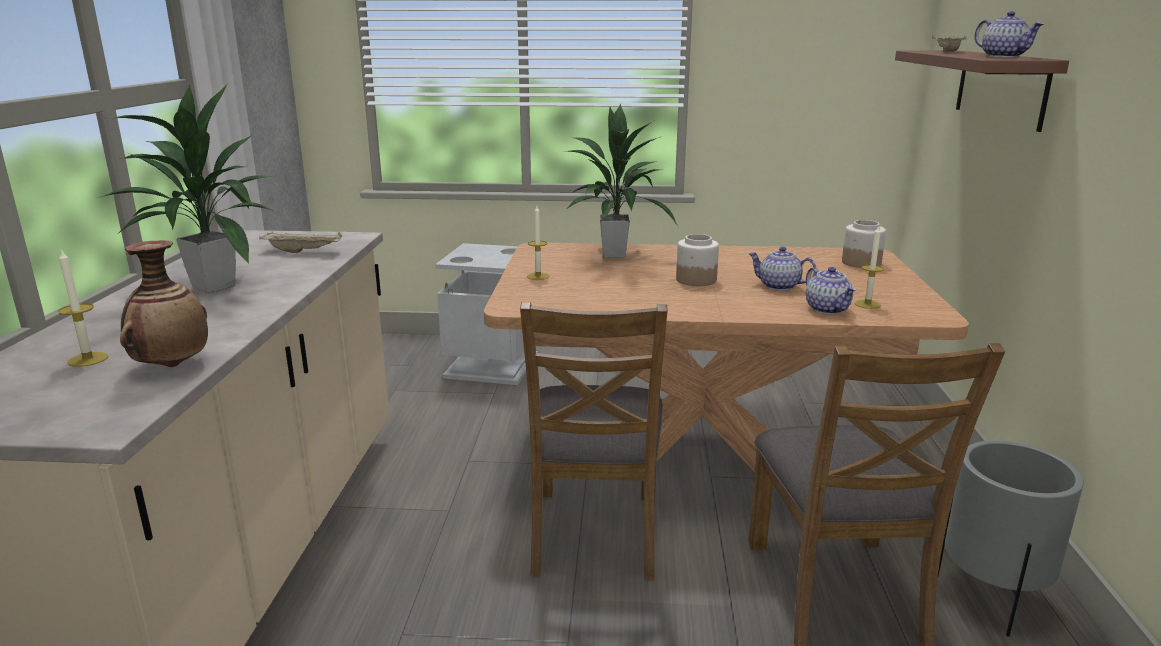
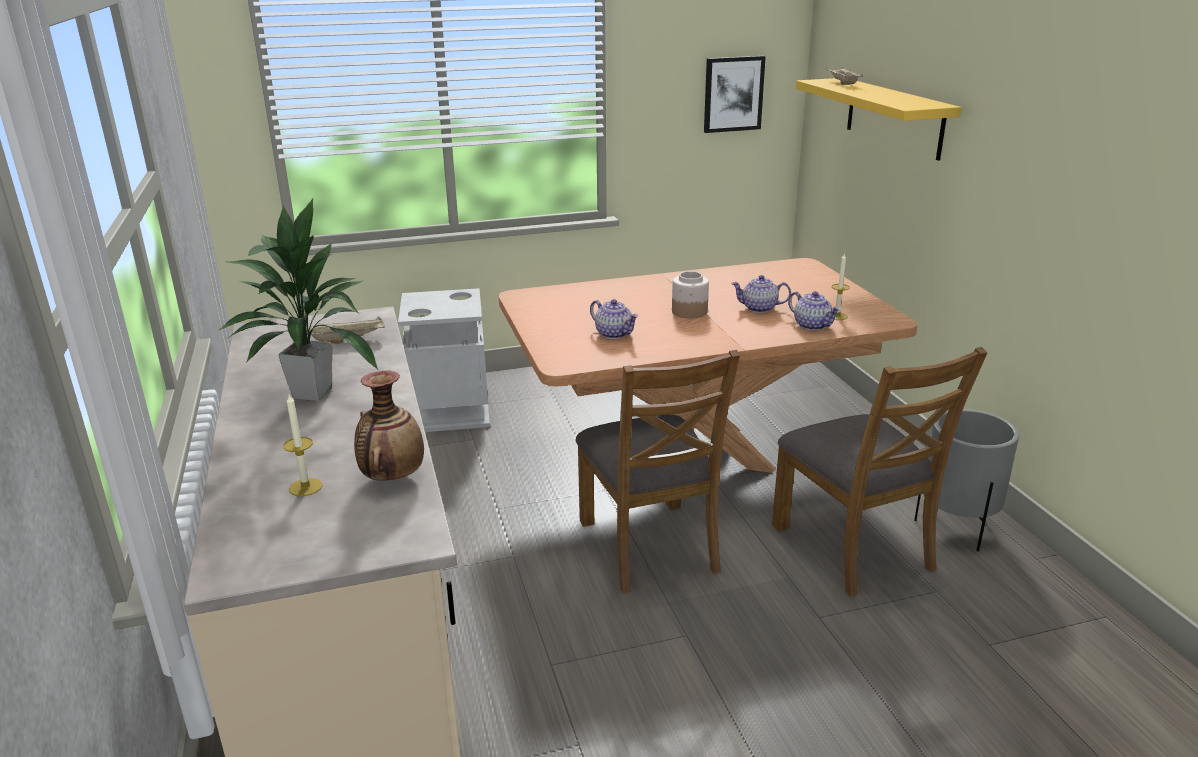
camera: 20 degrees left, 5 degrees up
candle [527,206,550,280] -> none
potted plant [562,104,678,258] -> none
jar [842,220,886,268] -> none
brown shelf [895,51,1069,132] -> yellow shelf [796,78,962,161]
teapot [975,11,1044,57] -> teapot moved to [590,299,639,339]
none -> picture [704,56,766,133]

